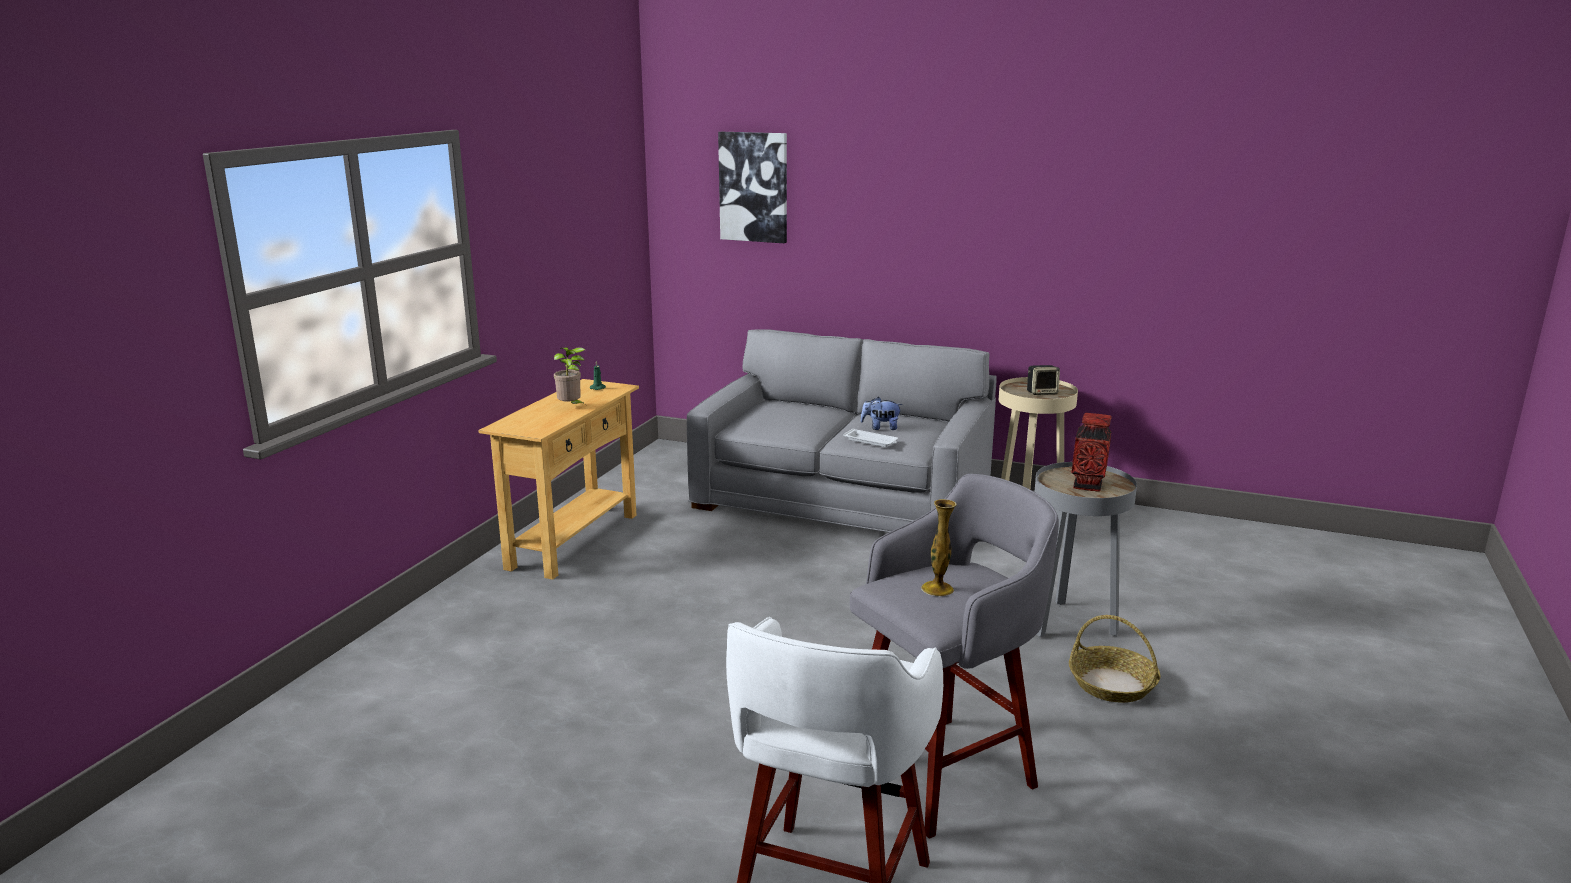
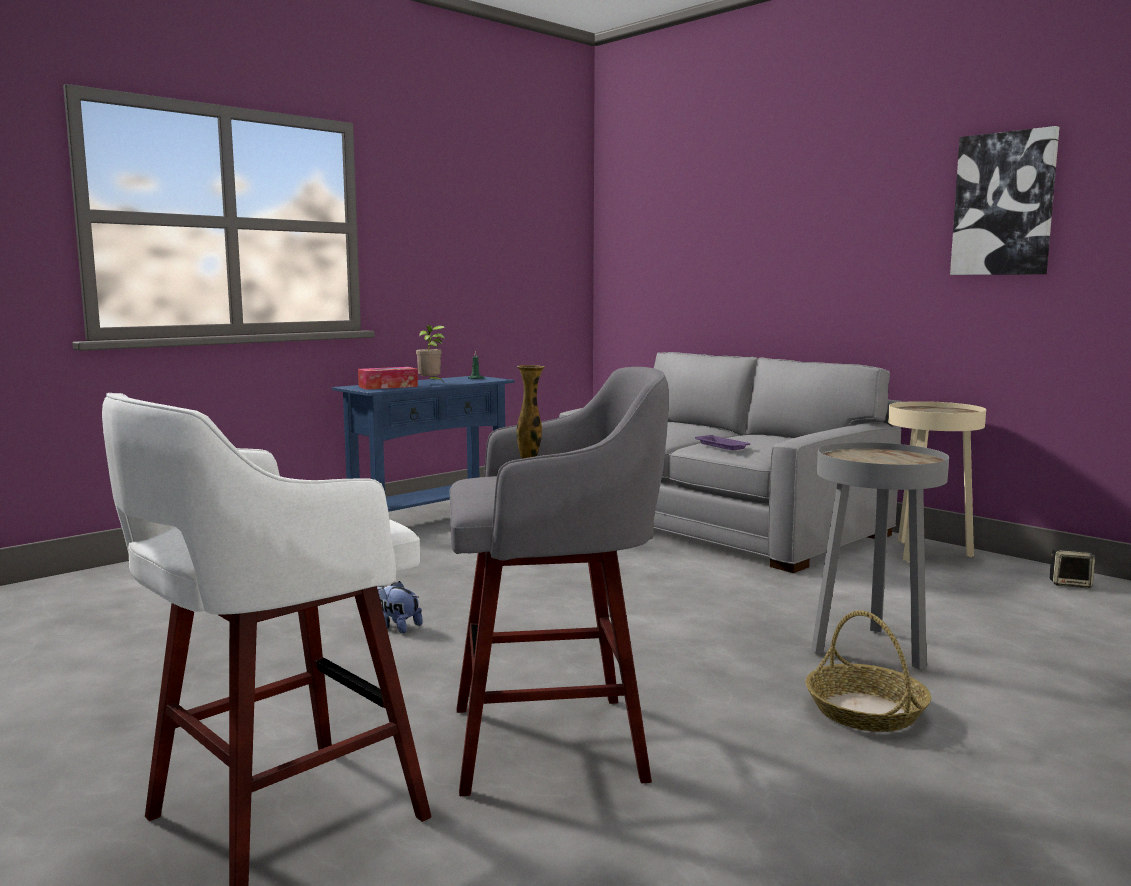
camera: 25 degrees right, 10 degrees down
beige console table [478,379,639,580] -> blue console table [332,376,514,512]
picture [718,132,787,243] -> picture moved to [950,126,1059,275]
white tray [843,428,898,447] -> purple tray [695,435,751,450]
plush toy [860,397,903,430] -> plush toy moved to [377,581,423,633]
speaker [1027,365,1060,395] -> speaker moved to [1050,548,1095,588]
vase [1071,413,1111,492] -> none
none -> tissue box [358,367,418,390]

